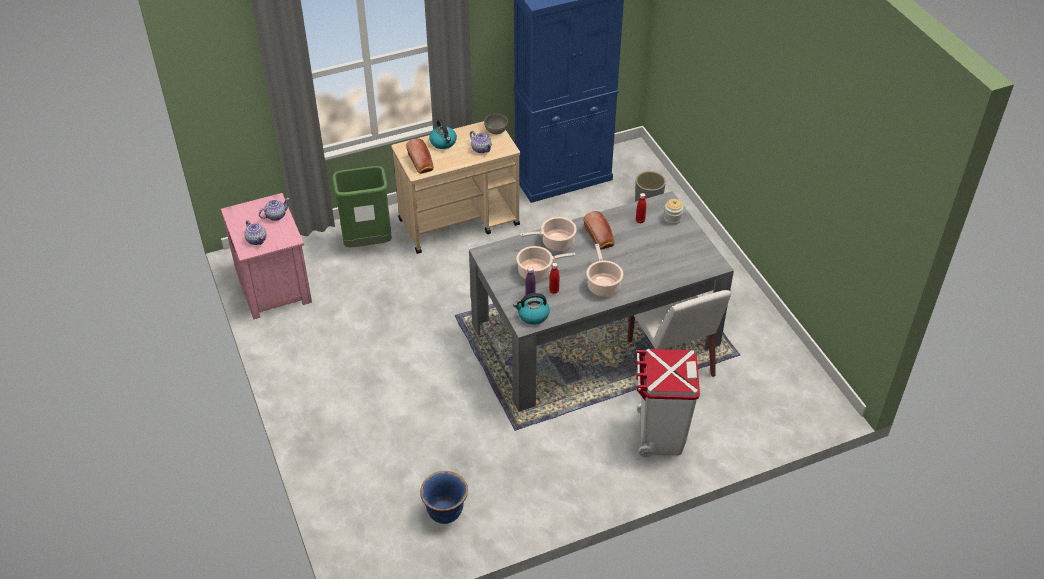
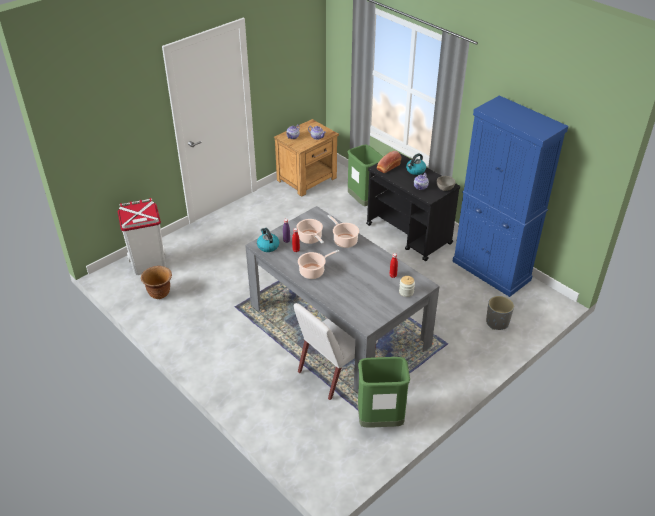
camera: 70 degrees right, 5 degrees down
pink nightstand [221,193,312,319] -> brown nightstand [274,119,339,197]
beige cart [391,121,520,254] -> black cart [366,153,460,261]
blue planter [420,471,468,524] -> brown planter [141,266,172,299]
bread [584,211,615,250] -> none
white trash can [635,349,700,457] -> white trash can moved to [118,198,166,275]
none -> green trash can [358,357,410,428]

